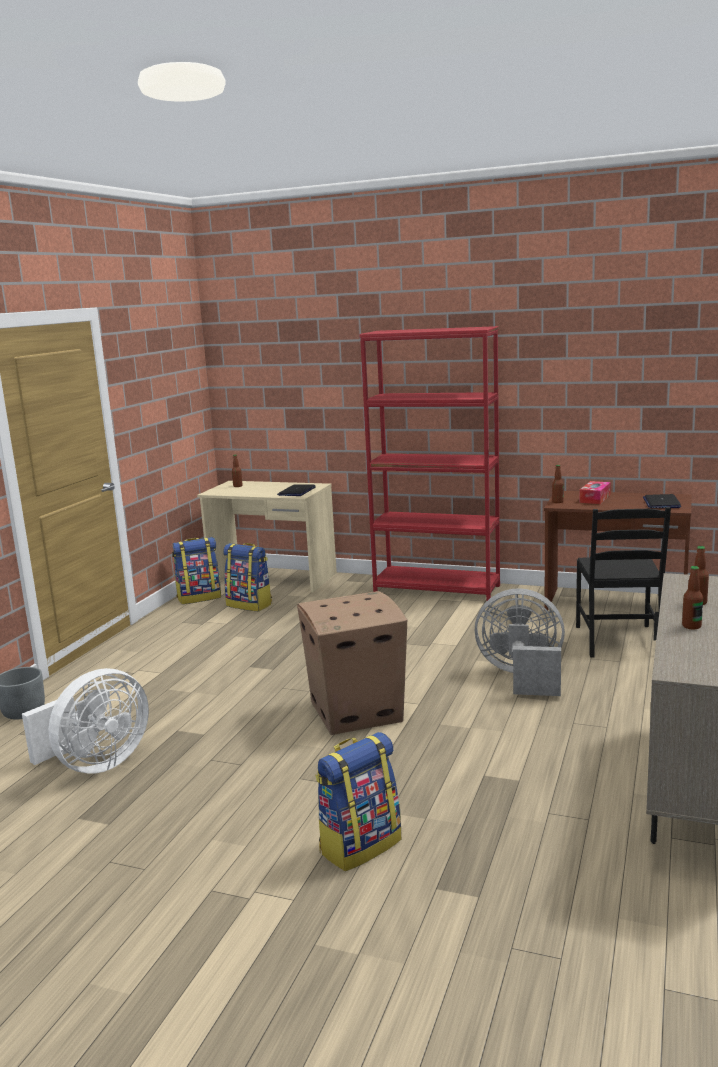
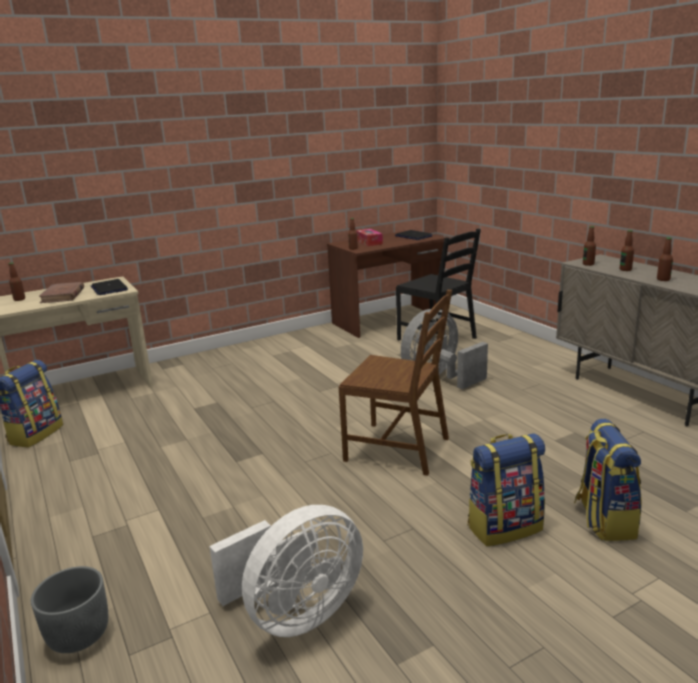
camera: 50 degrees left, 5 degrees up
white fan [22,668,149,774] -> white fan turned 60 degrees clockwise [209,505,363,637]
backpack [223,543,272,611] -> backpack moved to [467,433,545,547]
cardboard box [297,591,407,735] -> brown chair [339,290,452,476]
red bookcase [359,326,500,602] -> none
none -> brown book [39,282,84,303]
none -> bottle [583,226,596,266]

